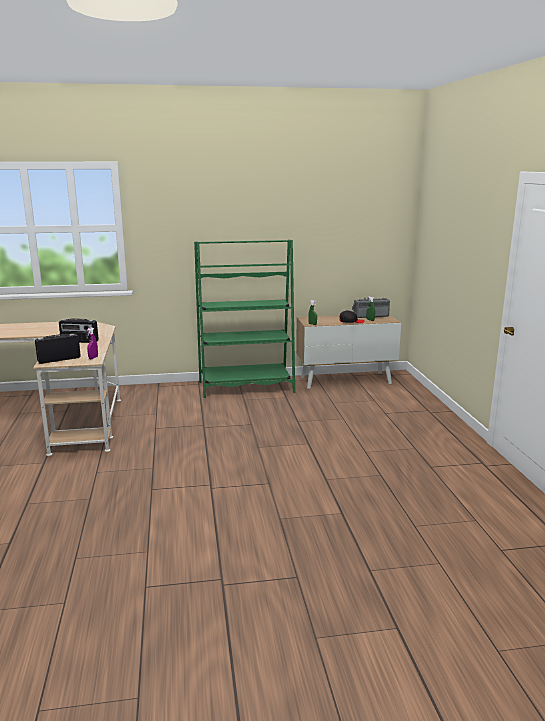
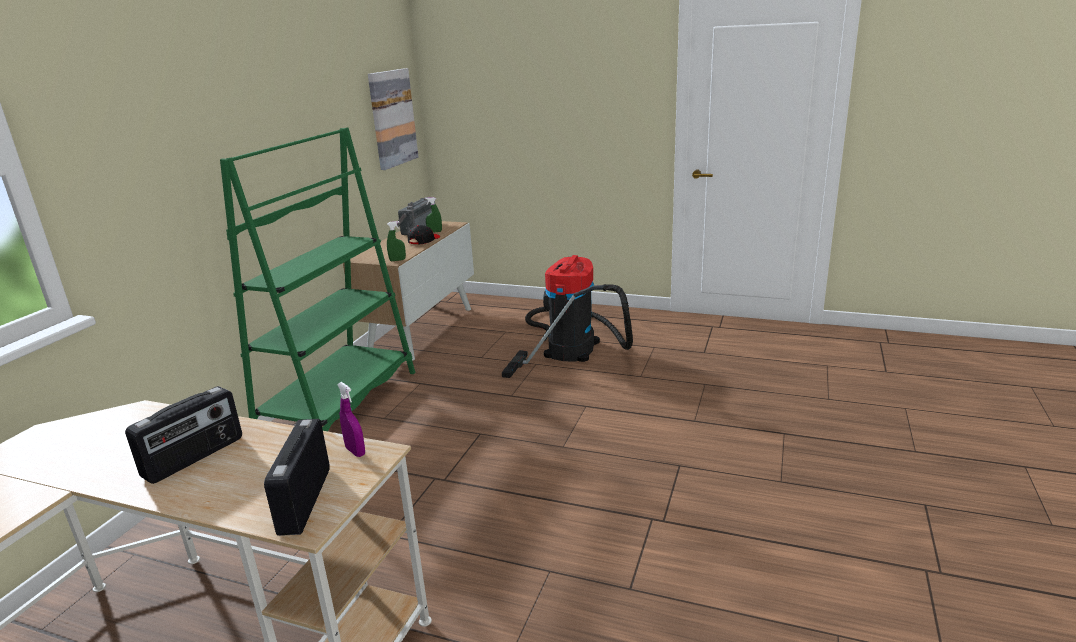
camera: 60 degrees left, 5 degrees up
none -> picture [368,68,418,170]
none -> vacuum cleaner [502,255,633,378]

